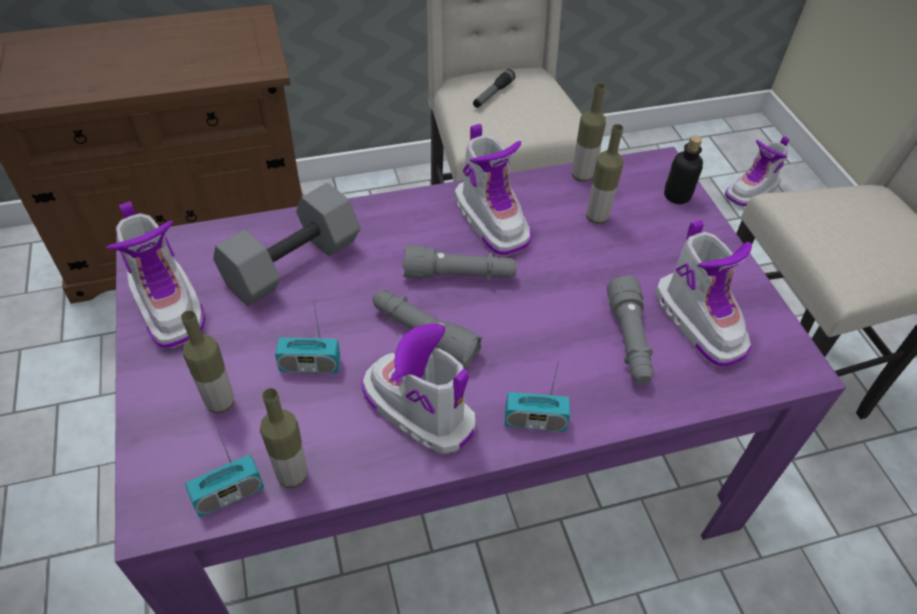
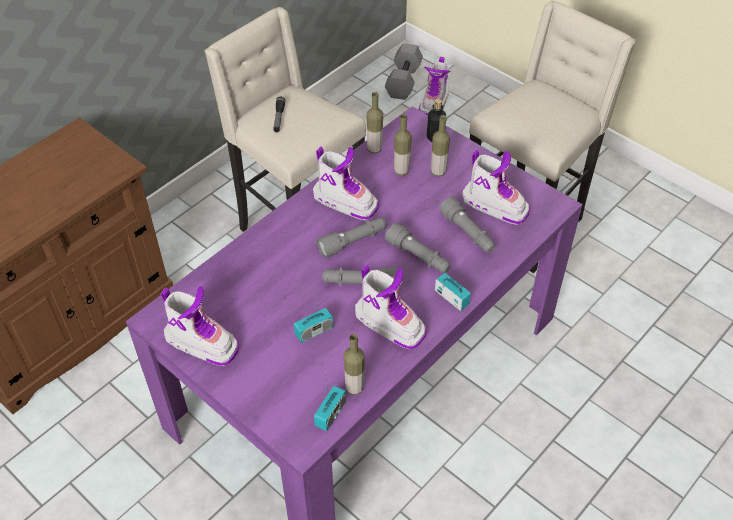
camera: 30 degrees left, 0 degrees up
bottle [181,310,234,413] -> bottle moved to [431,115,450,177]
grey dumbbell [213,183,360,307] -> grey dumbbell moved to [385,43,423,100]
boot [361,323,475,455] -> boot turned 150 degrees counterclockwise [355,265,427,349]
radio [505,361,570,432] -> radio turned 105 degrees counterclockwise [435,271,471,311]
none -> grey flashlight [385,223,451,273]

